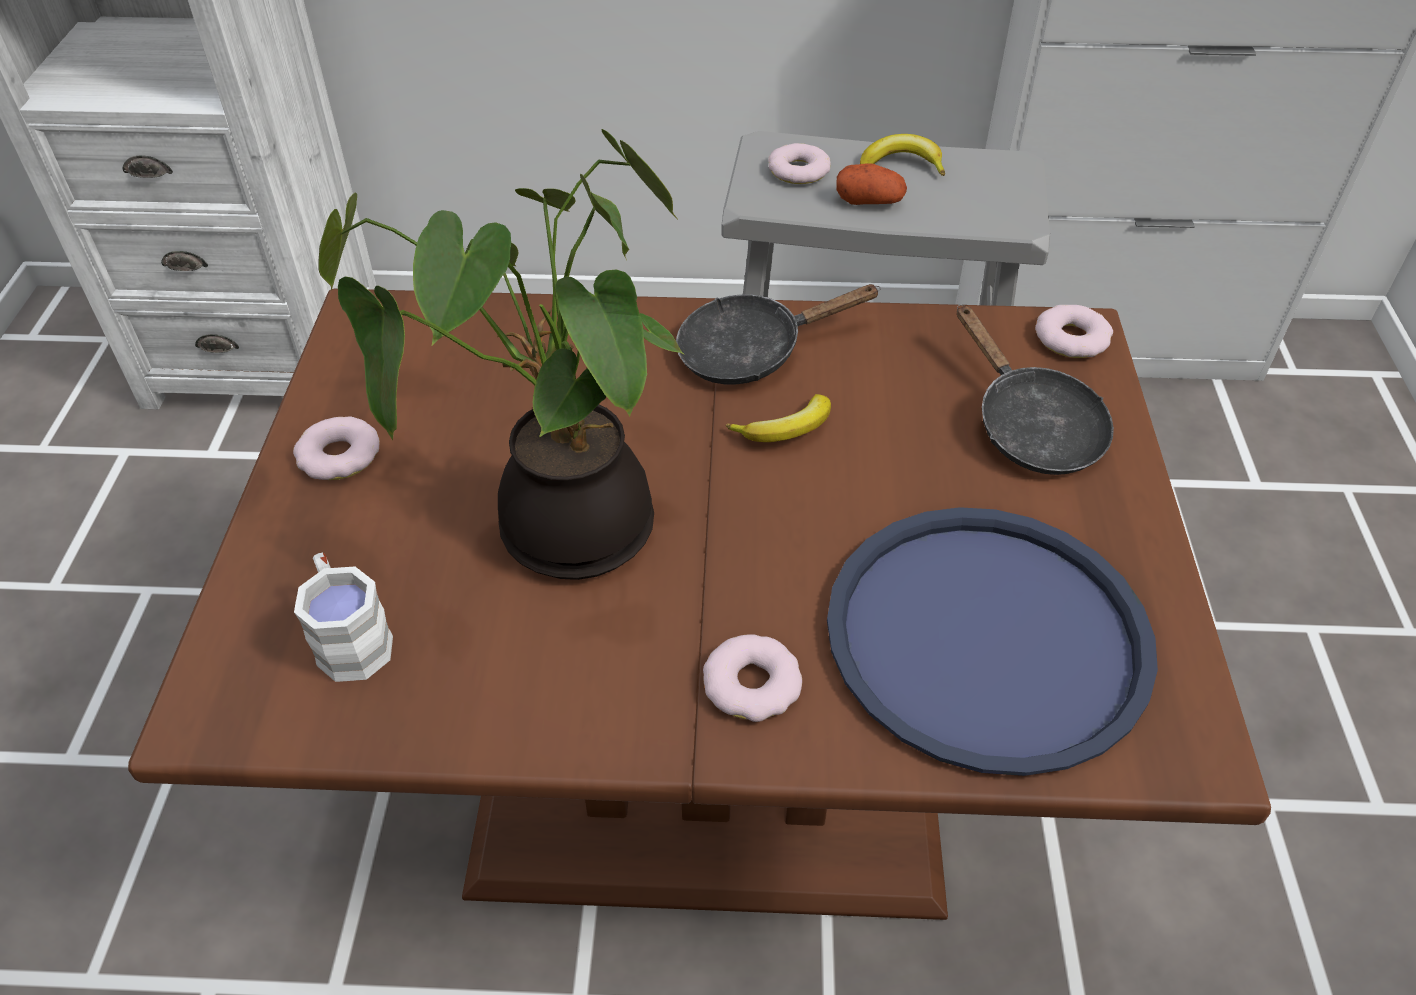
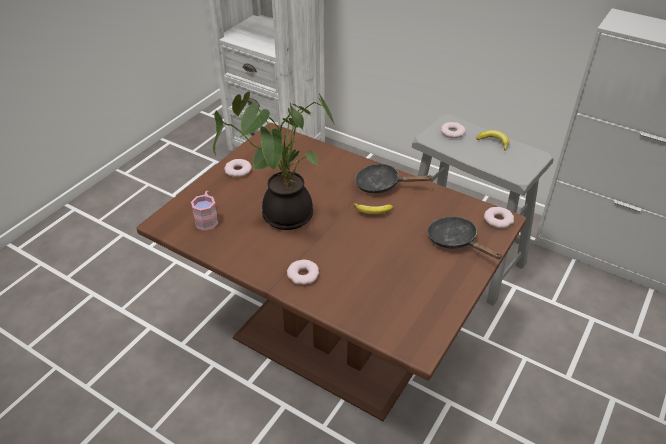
camera: 30 degrees right, 5 degrees down
white mug [294,553,393,682] -> pink mug [191,191,218,231]
blue tray [827,507,1158,776] -> none
potato [836,163,907,205] -> none
black frying pan [957,305,1114,475] -> black frying pan turned 135 degrees clockwise [428,217,503,259]

